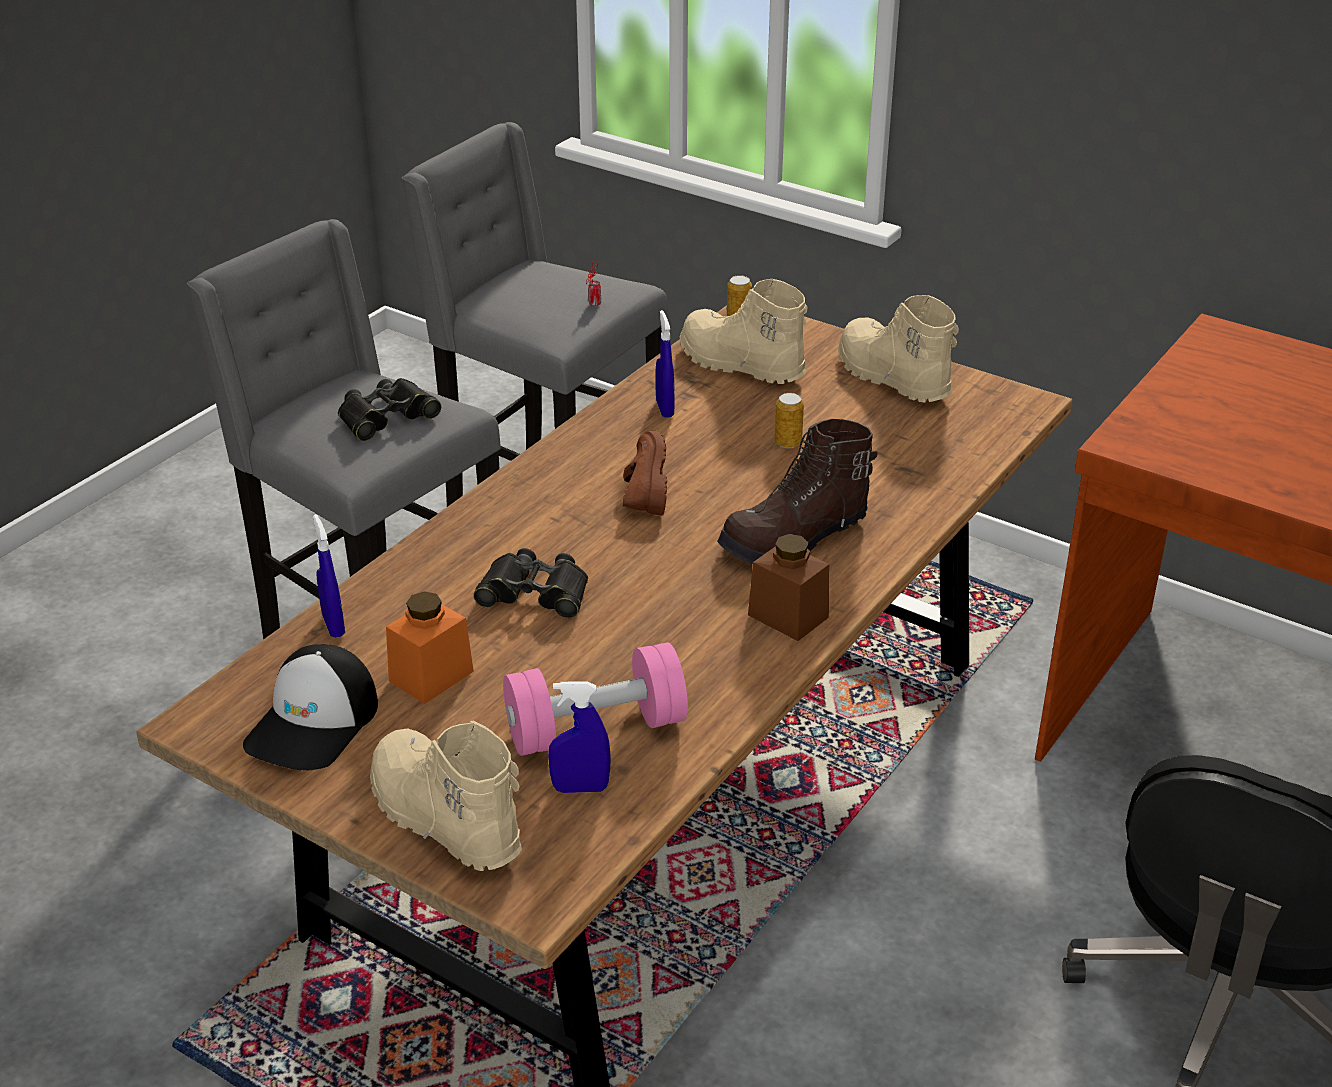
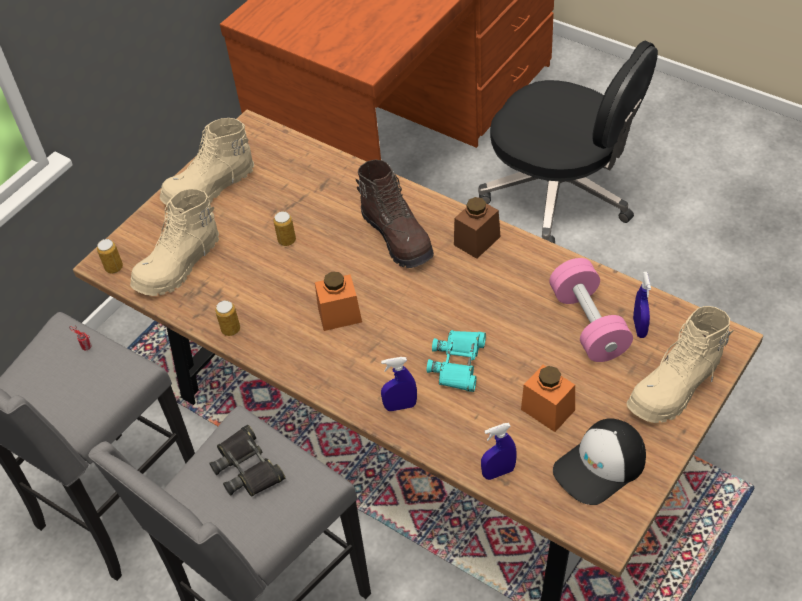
camera: 85 degrees left, 15 degrees up
cap [243,644,378,771] -> cap turned 120 degrees clockwise [553,418,646,505]
black binoculars [473,548,588,618] -> turquoise binoculars [427,330,486,392]
brown shoe [622,431,667,516] -> orange jar [315,272,362,331]
blue spray bottle [656,310,675,418] -> blue spray bottle moved to [381,357,417,411]
none -> can [215,300,240,336]

